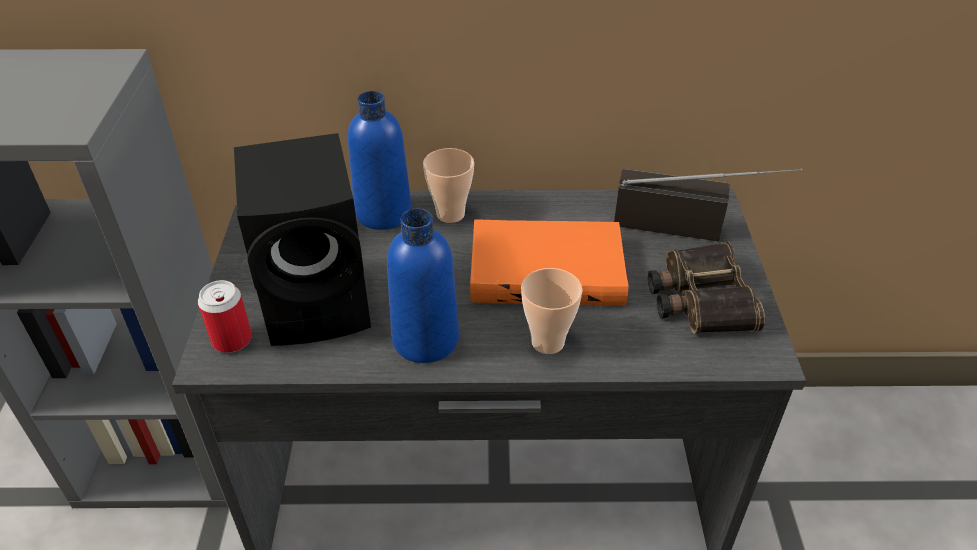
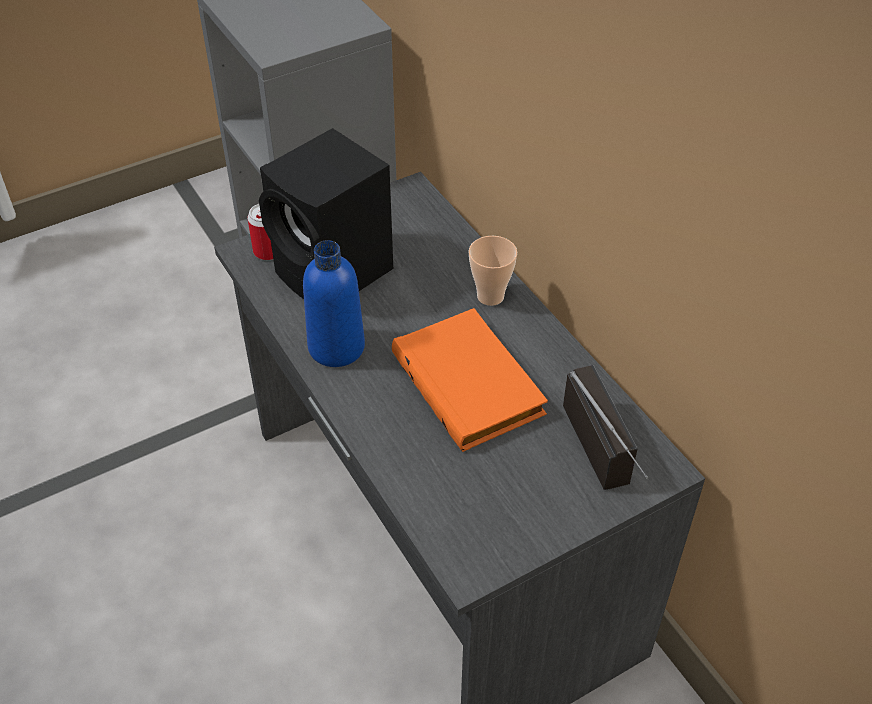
camera: 60 degrees right, 5 degrees up
blue bottle [348,91,412,230] -> none
cup [521,268,583,354] -> none
binoculars [648,242,765,333] -> none

